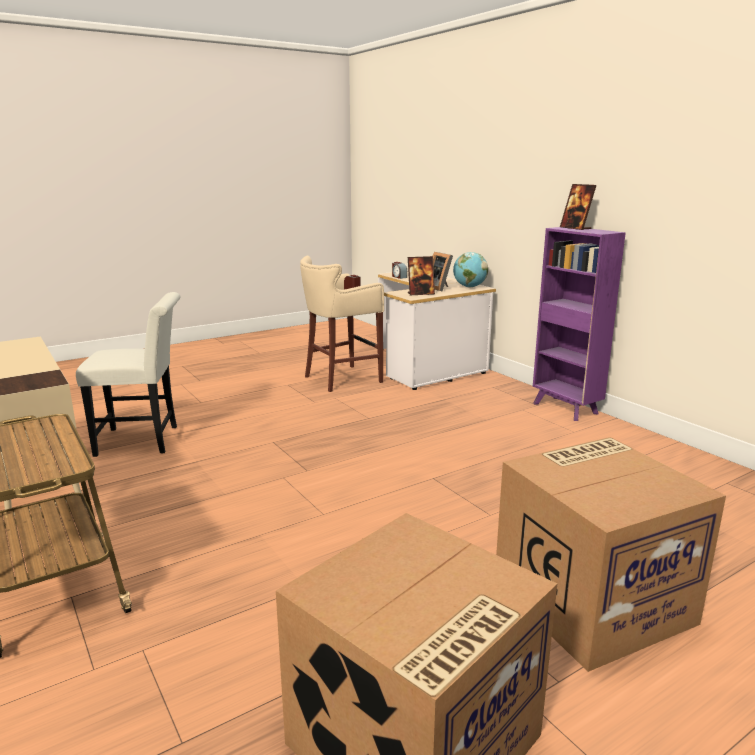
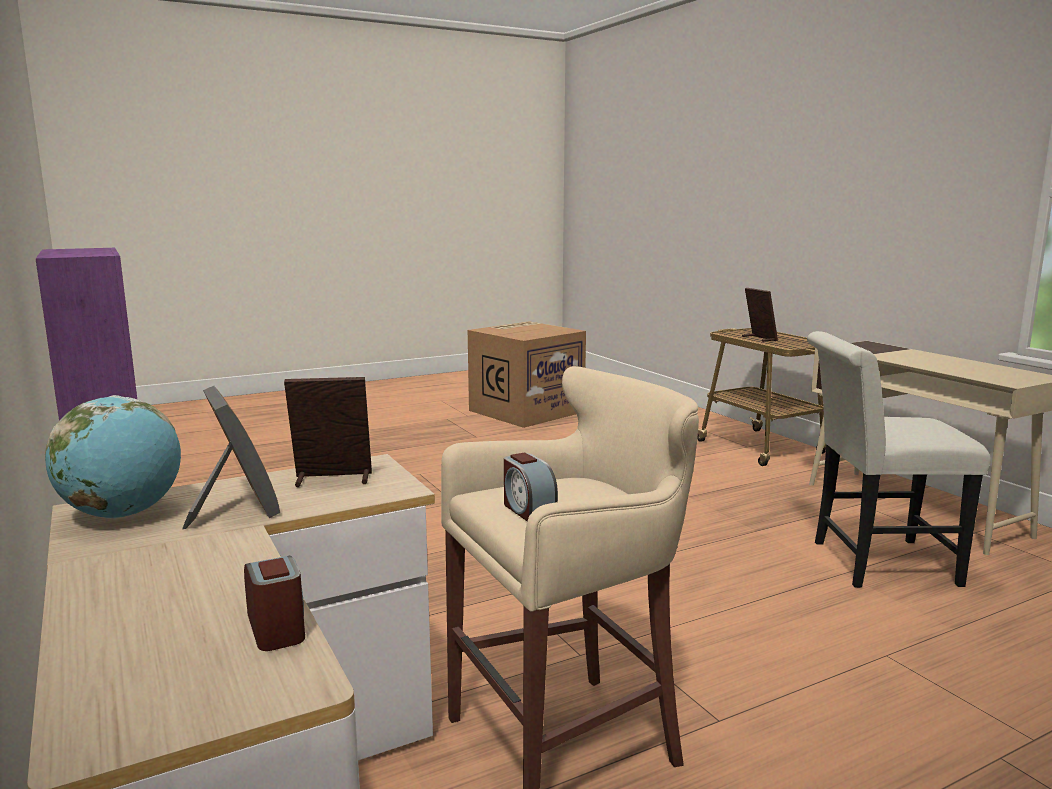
camera: 175 degrees left, 5 degrees down
cardboard box [496,437,726,672] -> none
picture frame [560,184,596,230] -> picture frame moved to [742,288,778,342]

